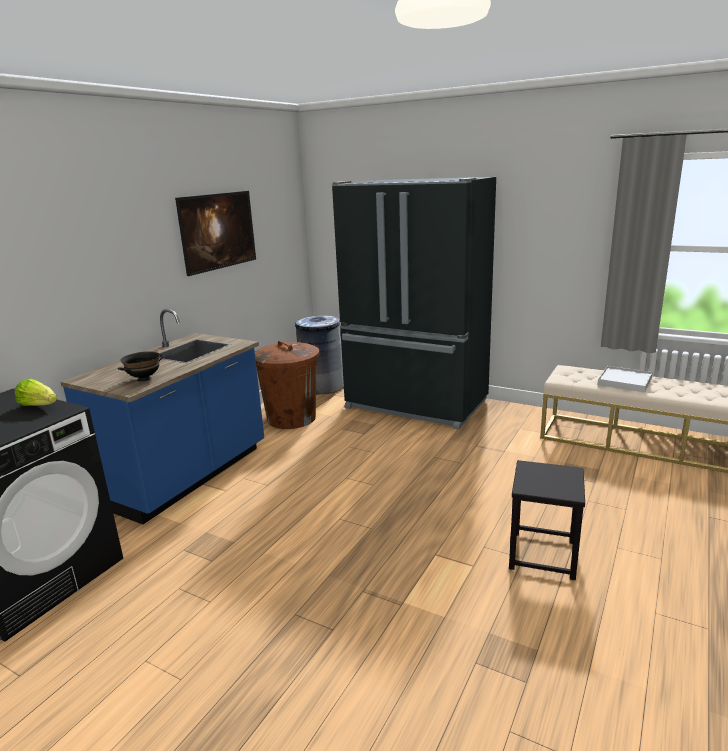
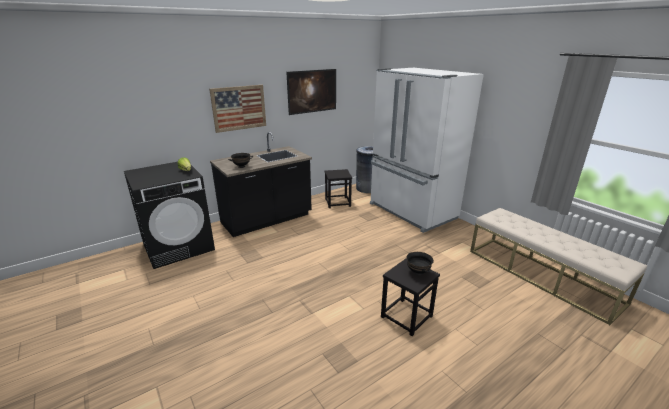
camera: 25 degrees right, 5 degrees up
blue counter [61,309,264,524] -> black counter [210,132,312,237]
brown trash can [255,340,319,429] -> black stool [325,169,352,208]
black fridge [332,177,496,430] -> white fridge [370,68,484,233]
white tray [598,366,653,393] -> none
none -> picture [209,85,266,133]
none -> black bowl [406,252,434,275]

